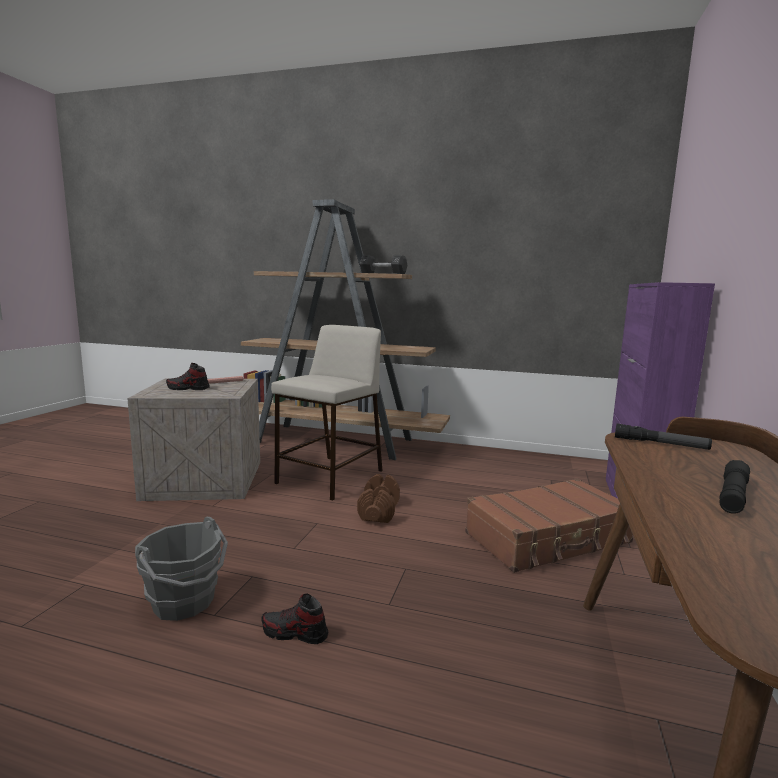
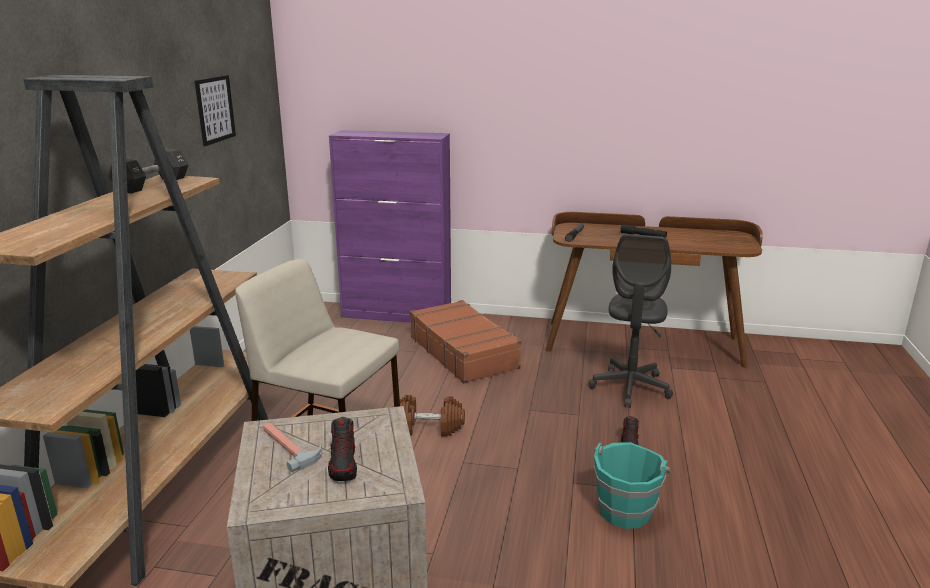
camera: 95 degrees left, 10 degrees up
grey bucket [135,517,228,621] -> turquoise bucket [594,442,671,529]
none -> picture [195,75,236,146]
none -> grey office chair [588,234,673,408]

